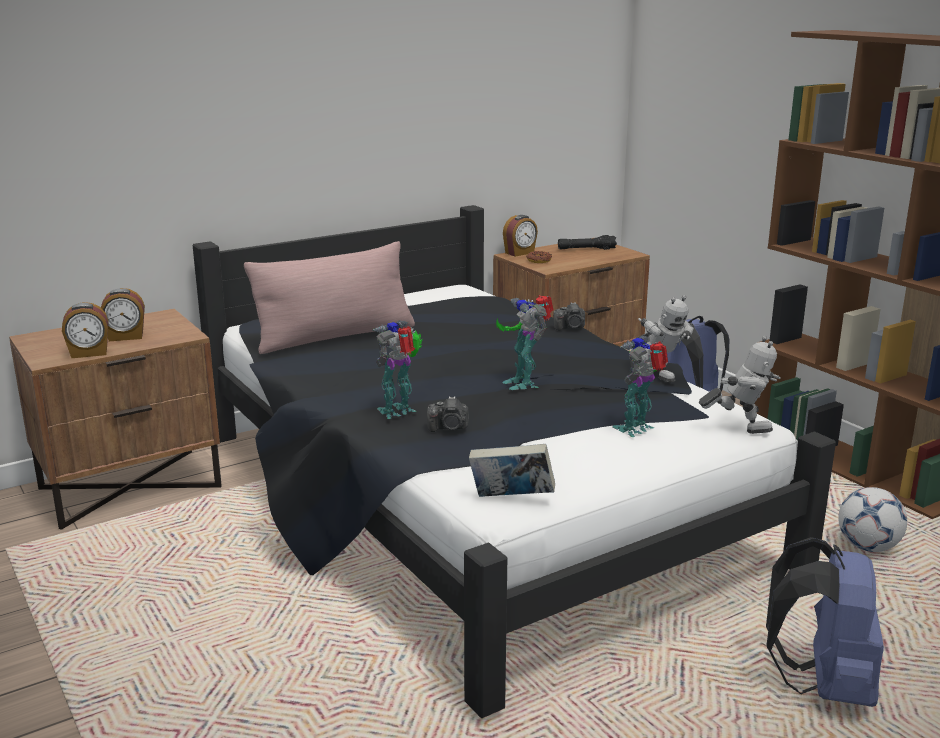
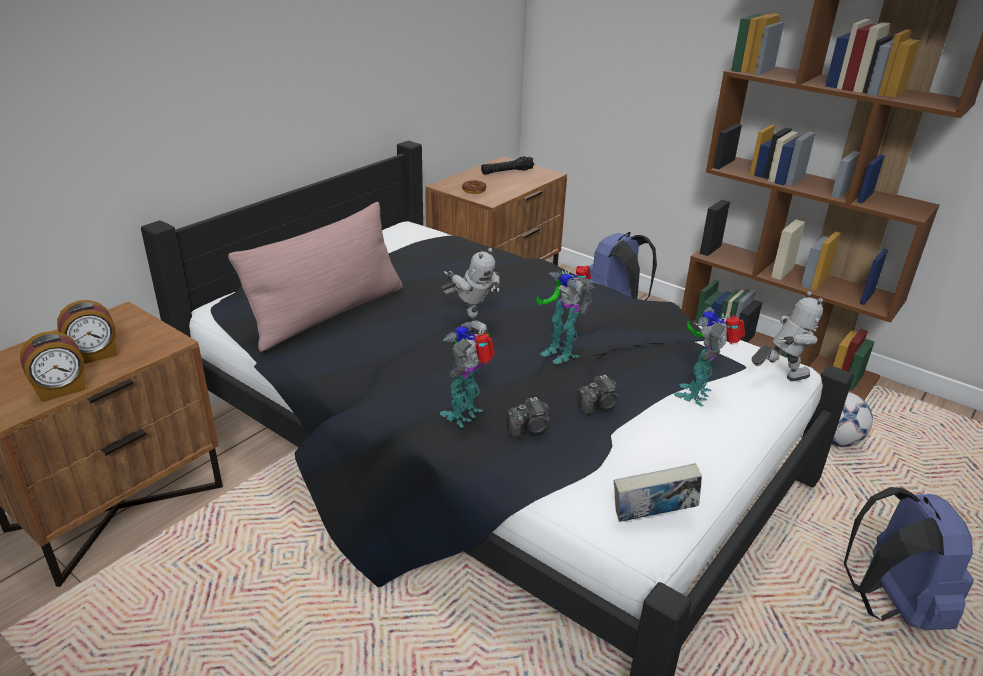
camera: 20 degrees left, 10 degrees up
alarm clock [503,215,538,257] -> none
camera [553,302,585,331] -> camera moved to [577,375,619,415]
toy robot [636,295,694,382] -> toy robot moved to [441,248,500,333]

